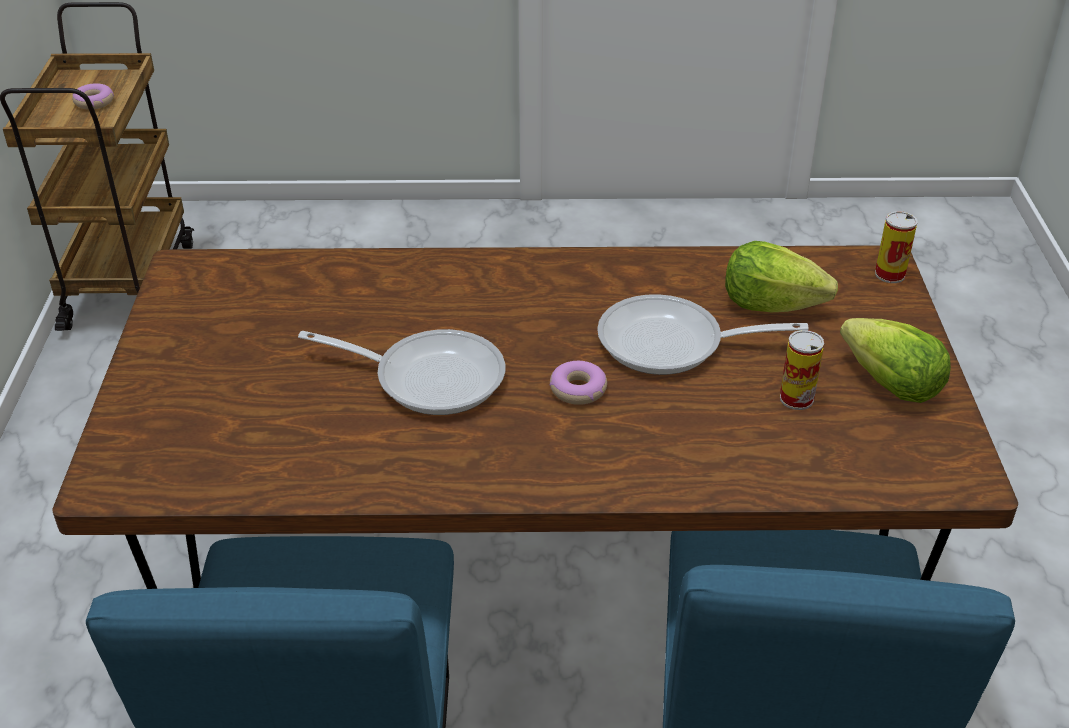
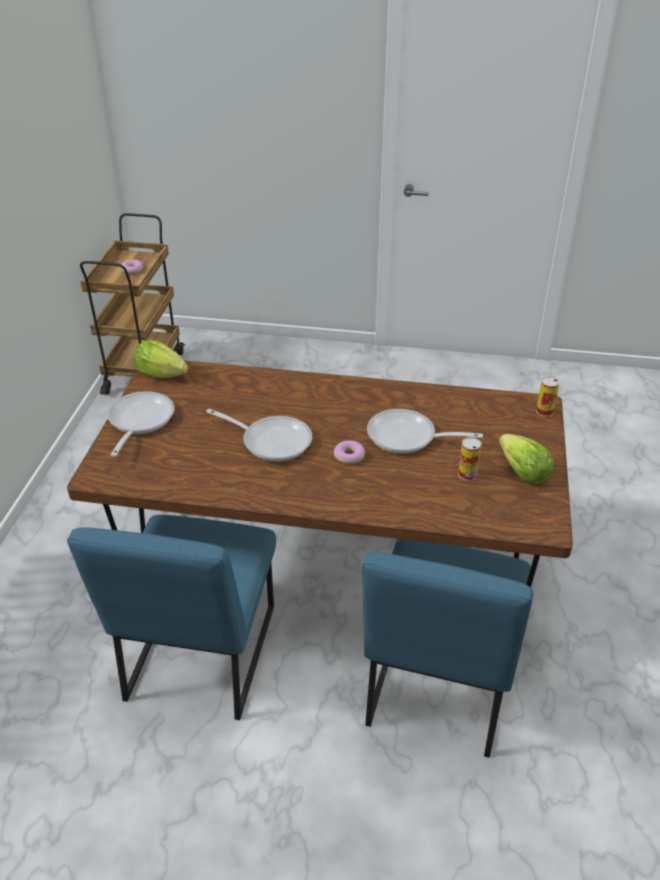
camera: 10 degrees right, 0 degrees up
lettuce [725,241,838,312] -> lettuce moved to [135,339,188,378]
none -> frying pan [107,391,174,457]

